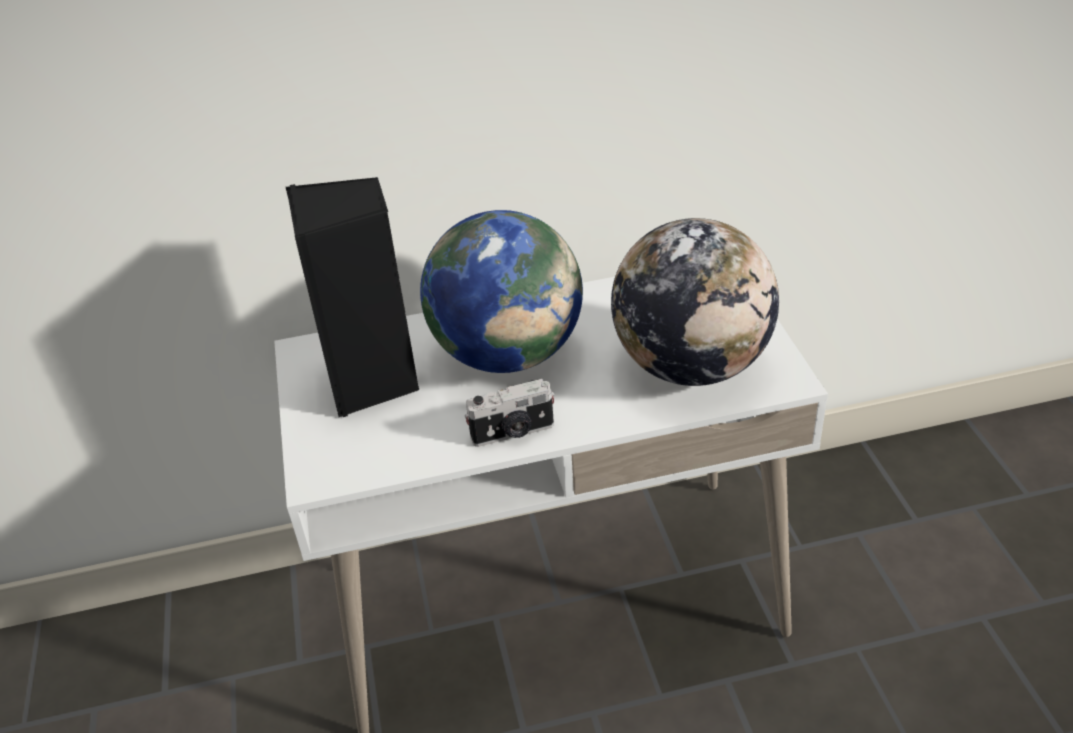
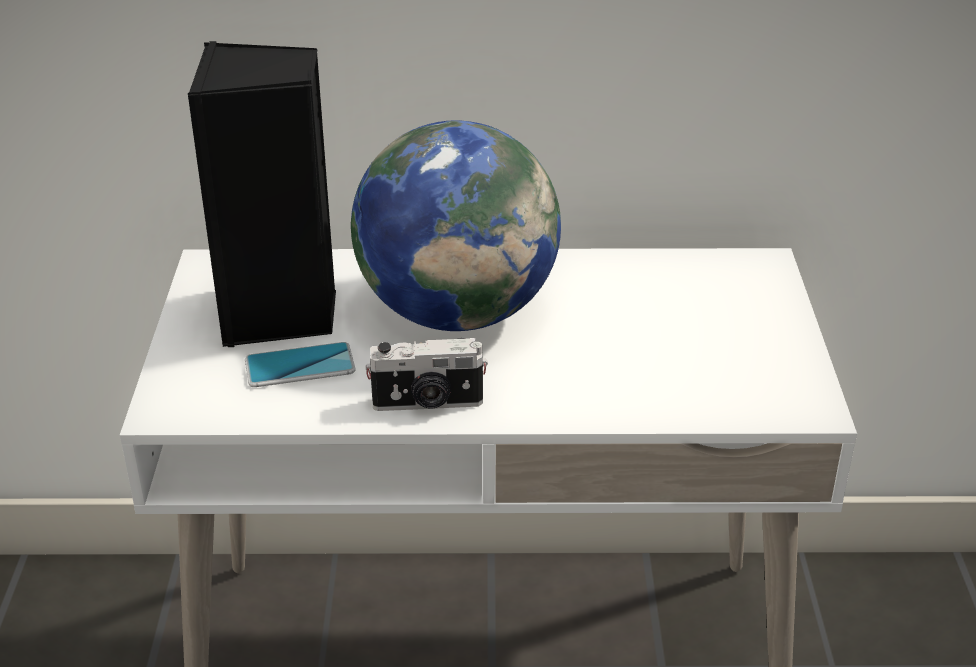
camera: 10 degrees right, 5 degrees down
globe [611,218,779,386] -> none
none -> phone [245,342,355,387]

